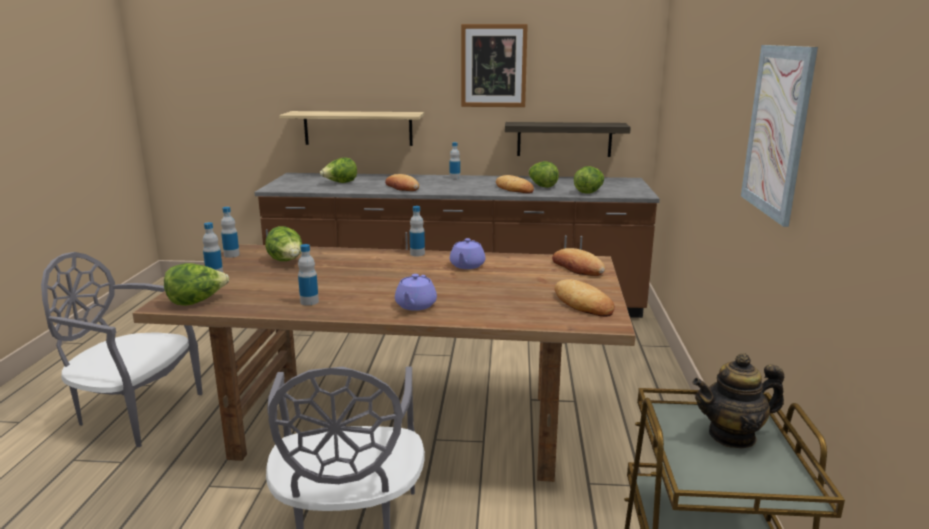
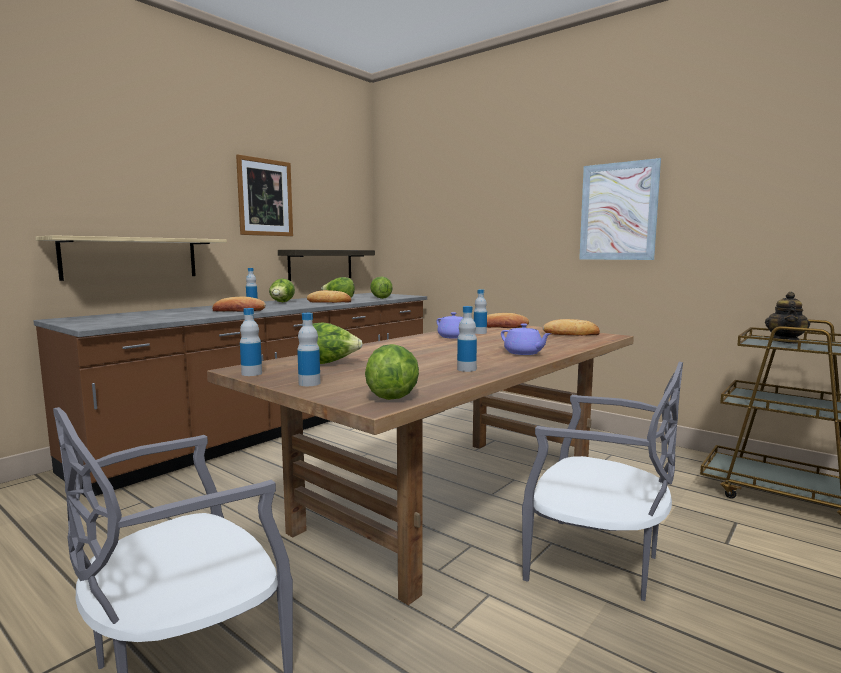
camera: 55 degrees left, 10 degrees down
lettuce [320,158,357,183] -> lettuce moved to [269,278,295,302]
bottle [410,206,425,257] -> bottle moved to [474,289,487,334]

